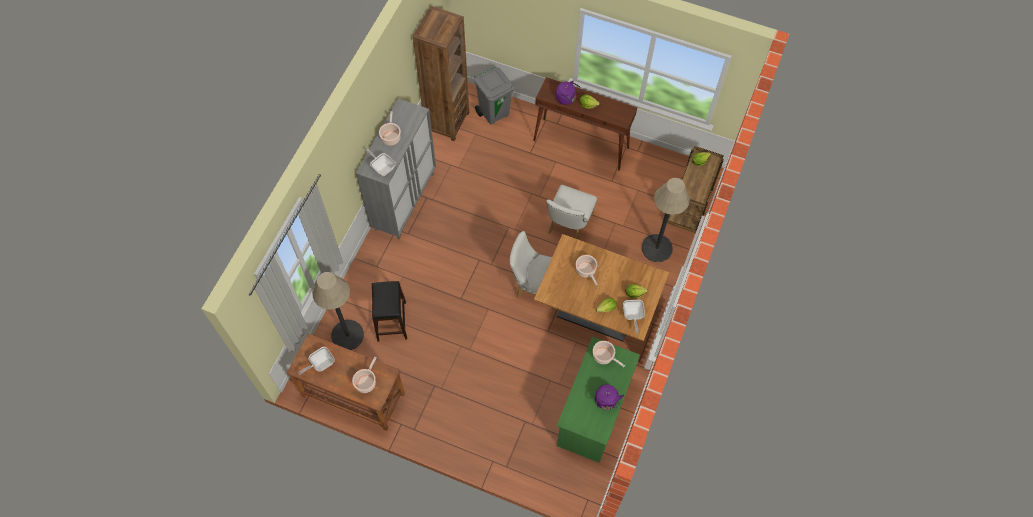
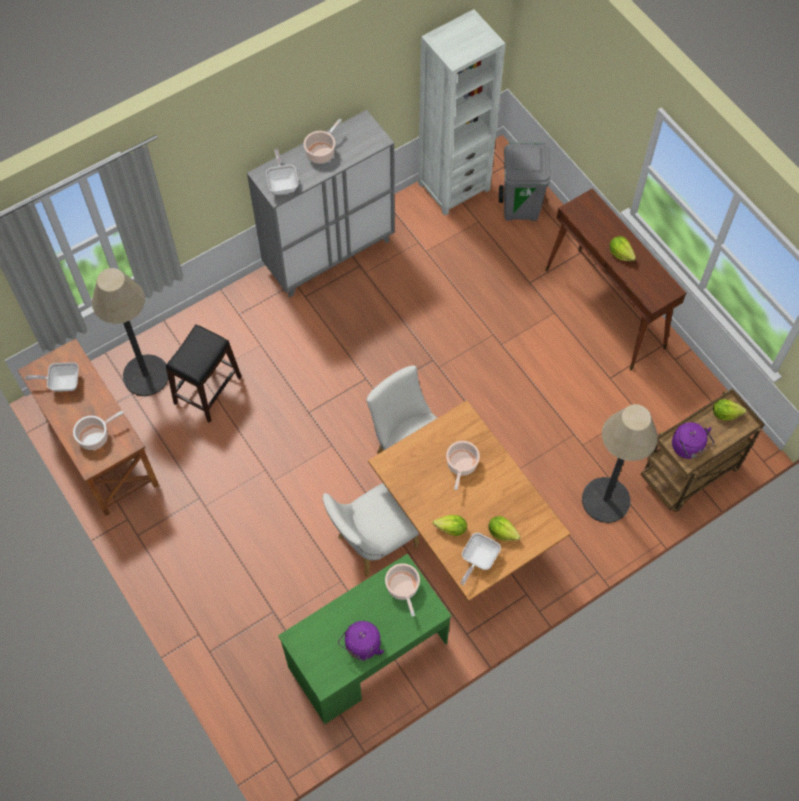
camera: 35 degrees right, 0 degrees up
brown bookcase [413,6,469,141] -> white bookcase [418,9,505,216]
white chair [546,185,597,240] -> white chair moved to [323,483,420,577]
purple kettle [556,80,580,105] -> purple kettle moved to [672,422,715,459]

